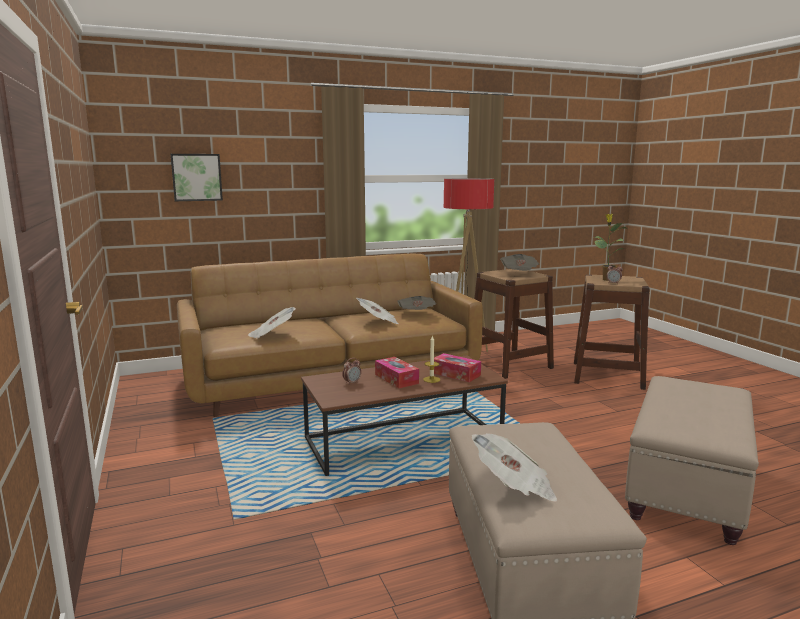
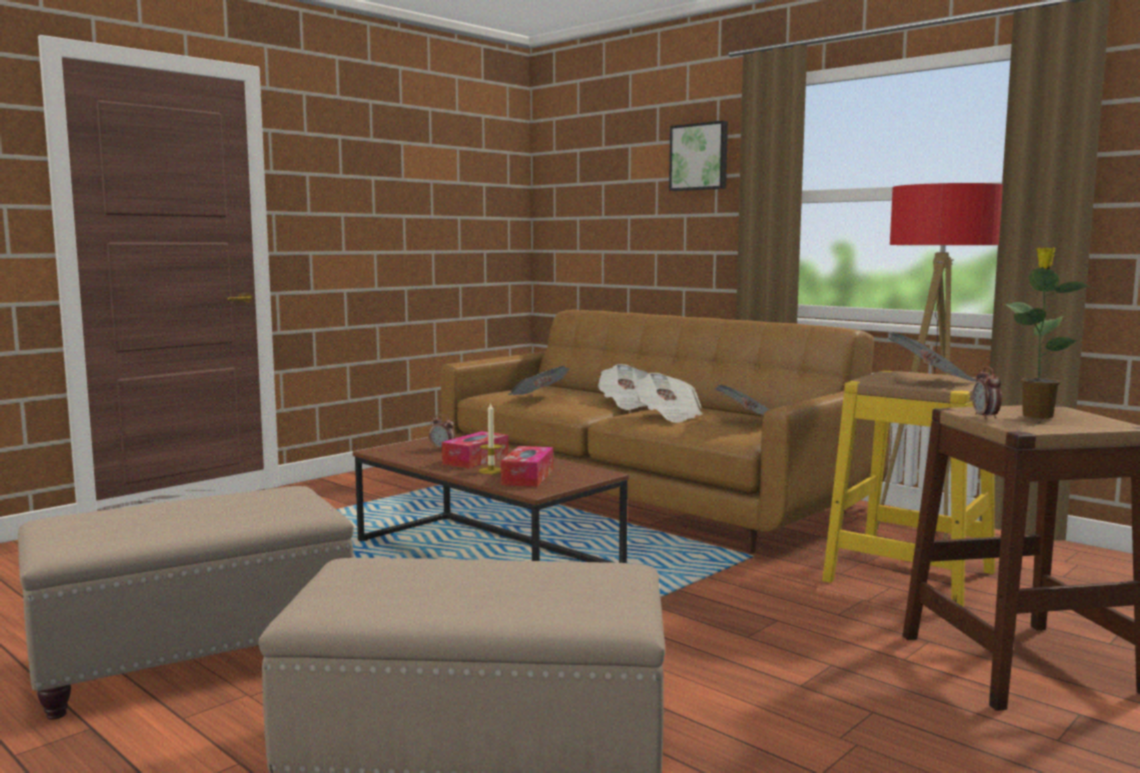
camera: 65 degrees right, 5 degrees down
picture [170,154,223,201] -> picture moved to [669,121,728,191]
newspaper [471,433,558,502] -> newspaper moved to [598,364,649,410]
brown stool [475,269,554,379] -> yellow stool [822,370,995,607]

